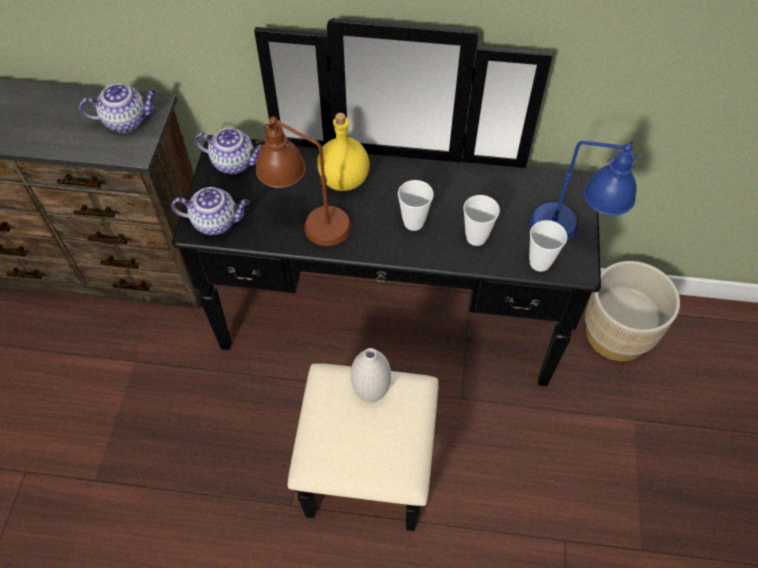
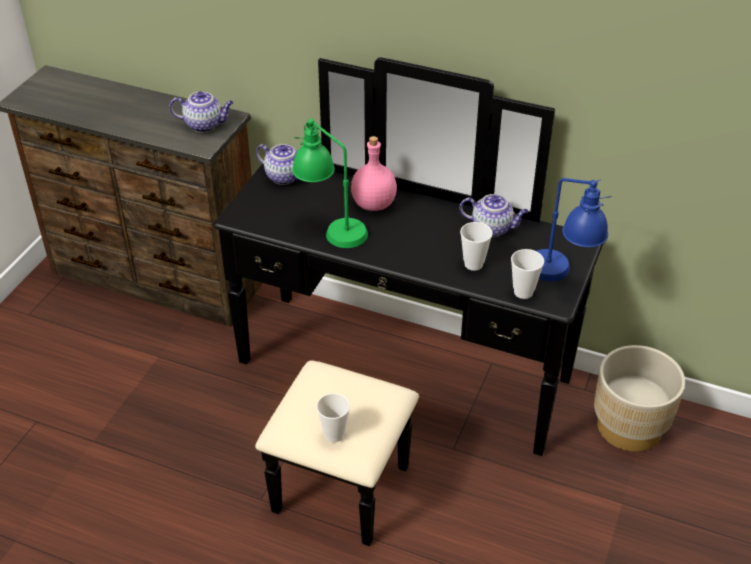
camera: 15 degrees right, 15 degrees down
teapot [171,187,250,235] -> teapot moved to [460,194,529,237]
brown table lamp [255,117,351,246] -> green table lamp [292,118,368,248]
yellow bottle [317,113,370,191] -> pink bottle [351,136,397,211]
white vase [351,348,391,403] -> none
cup [398,180,434,231] -> cup moved to [316,393,350,442]

